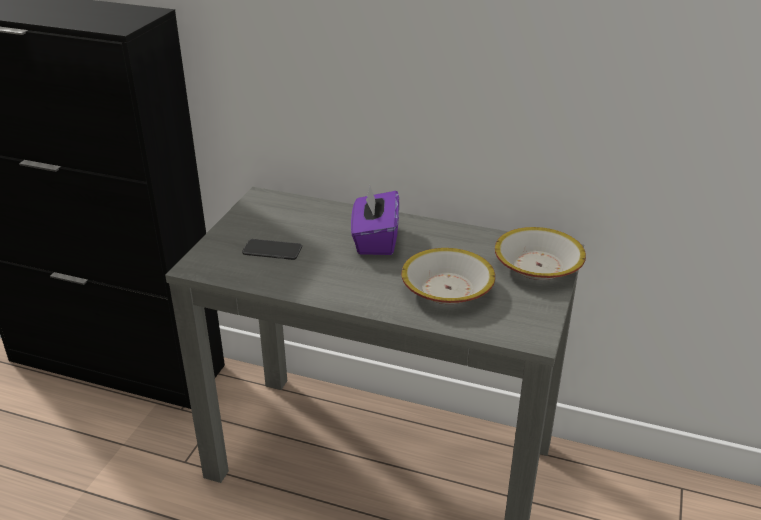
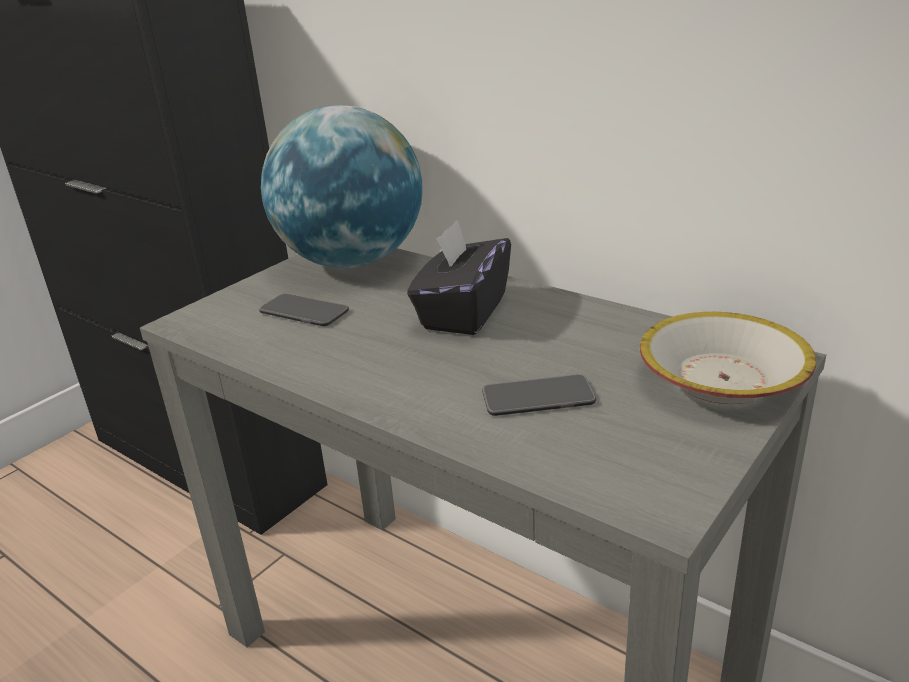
camera: 20 degrees right, 5 degrees down
purple tissue box [351,185,399,255] -> black tissue box [407,220,511,335]
bowl [401,248,495,304] -> phone [482,374,596,416]
none -> globe [261,105,423,269]

